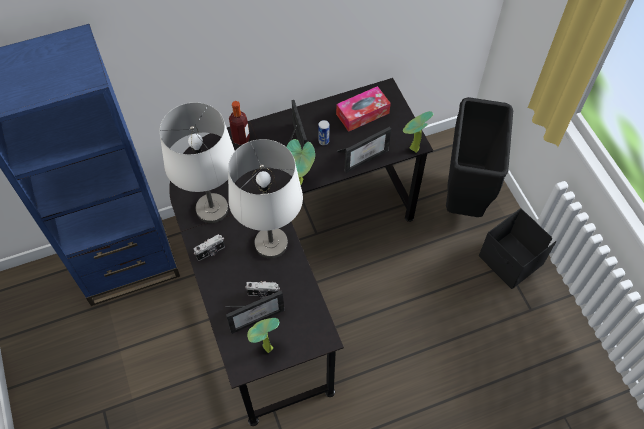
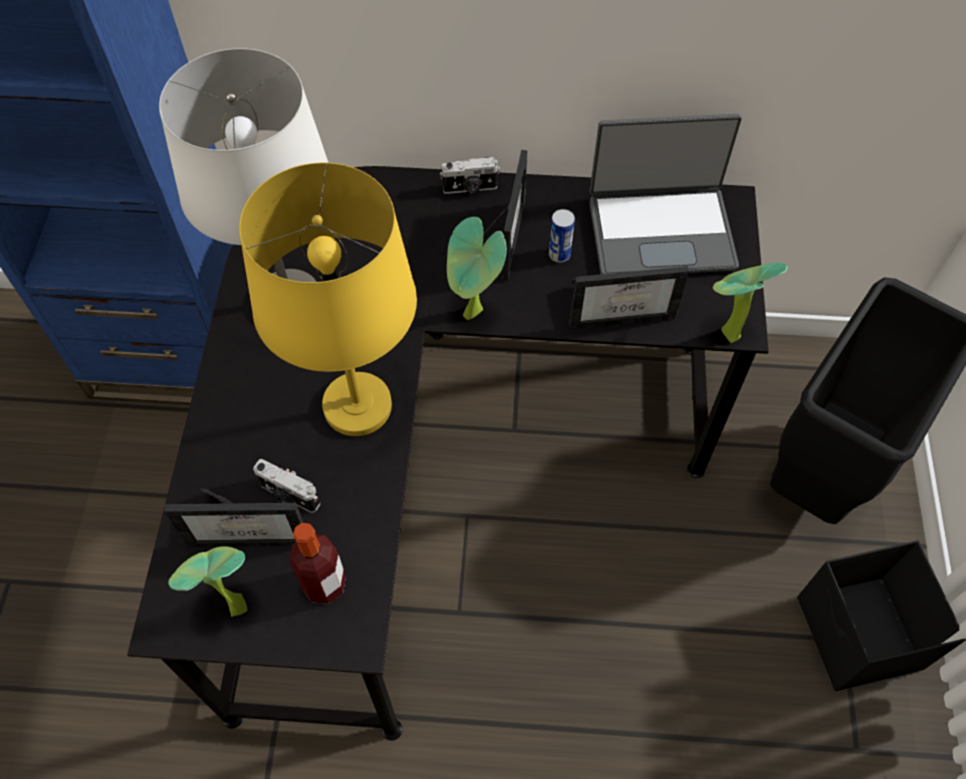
camera: 25 degrees right, 0 degrees up
camera [194,234,225,261] -> camera moved to [440,157,500,194]
white table lamp [228,139,303,258] -> yellow table lamp [239,163,417,436]
bottle [229,101,250,145] -> bottle moved to [289,523,346,604]
tissue box [336,86,391,132] -> laptop [589,114,741,274]

